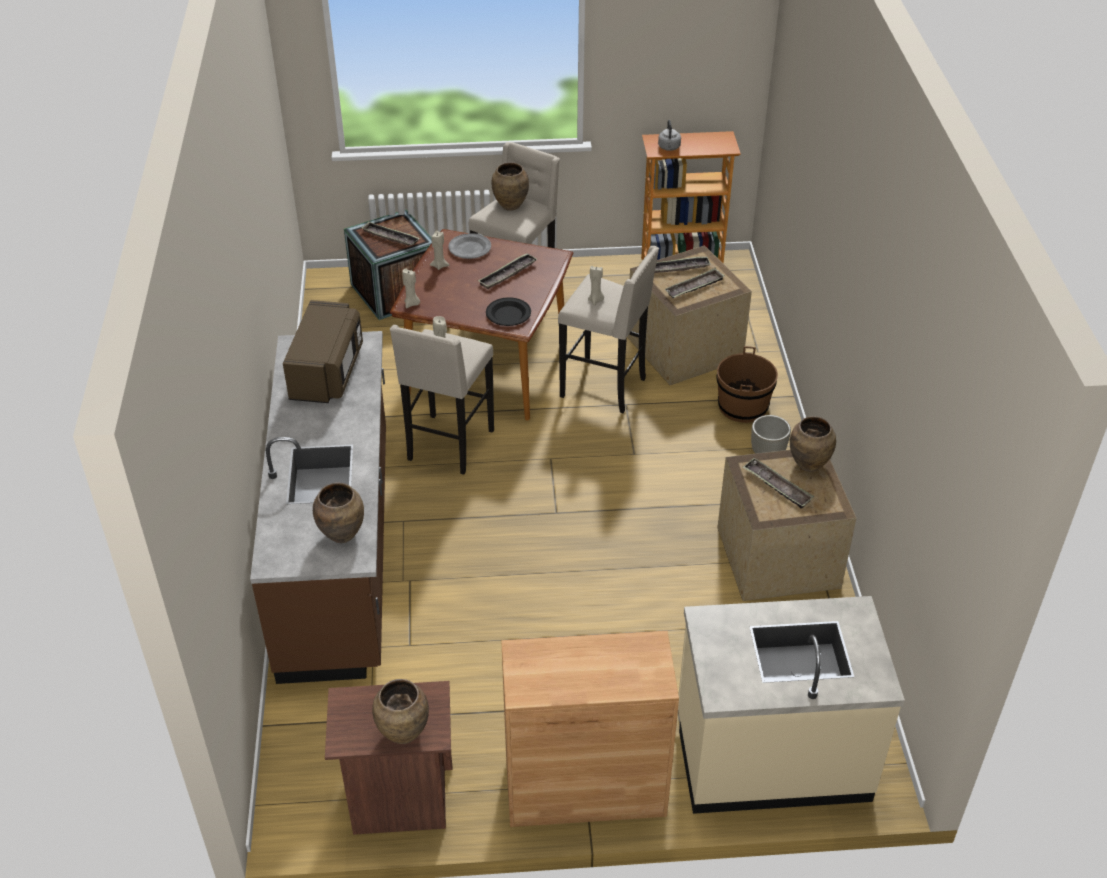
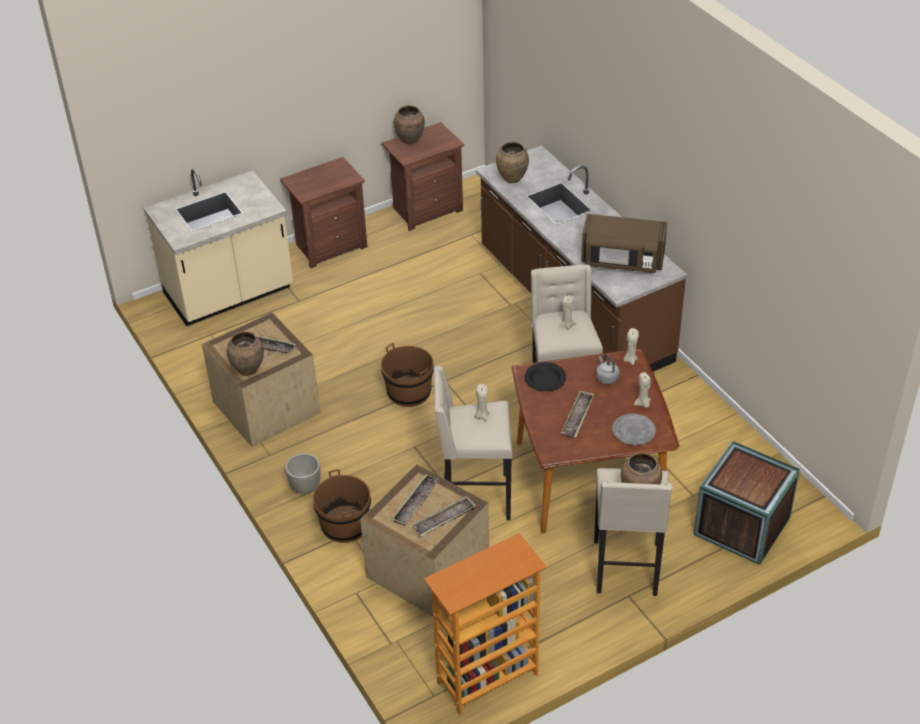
camera: 155 degrees right, 0 degrees up
brown microwave [283,300,363,403] -> brown microwave turned 60 degrees counterclockwise [581,214,667,273]
tray [361,222,420,246] -> none
brown cabinet [501,631,679,827] -> brown nightstand [280,157,367,269]
grey kettle [658,120,681,151] -> grey kettle moved to [596,355,619,384]
none -> brown bucket [381,343,434,407]

